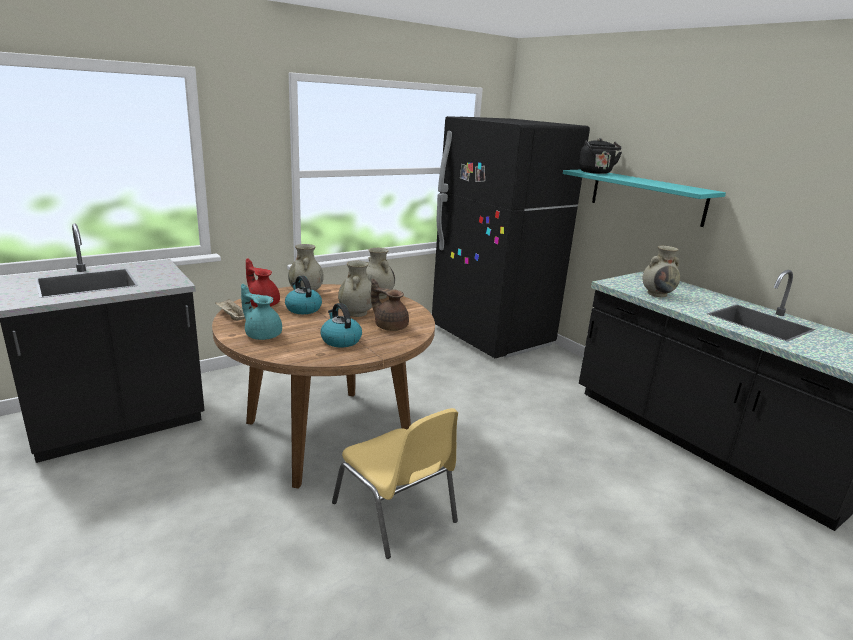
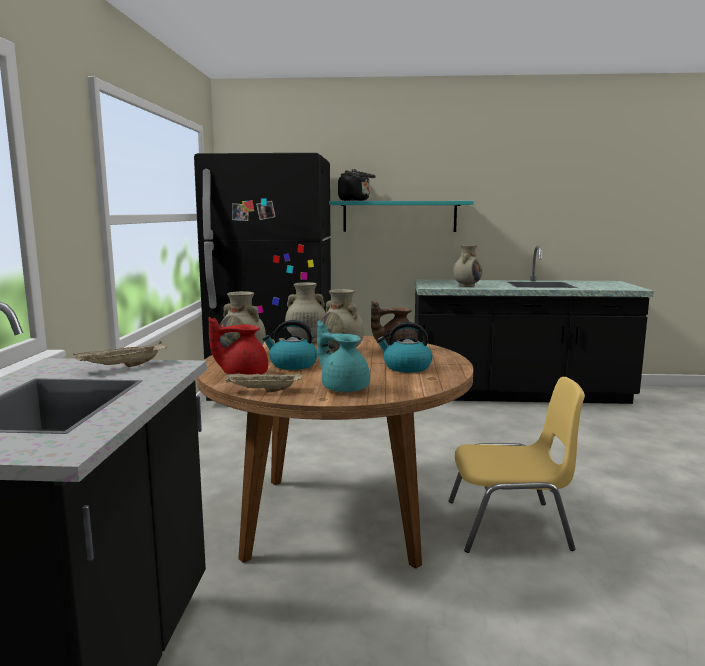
camera: 50 degrees left, 10 degrees down
turquoise teapot [241,284,282,340] -> turquoise teapot turned 60 degrees clockwise [317,320,370,392]
none -> beige tray [73,341,167,367]

